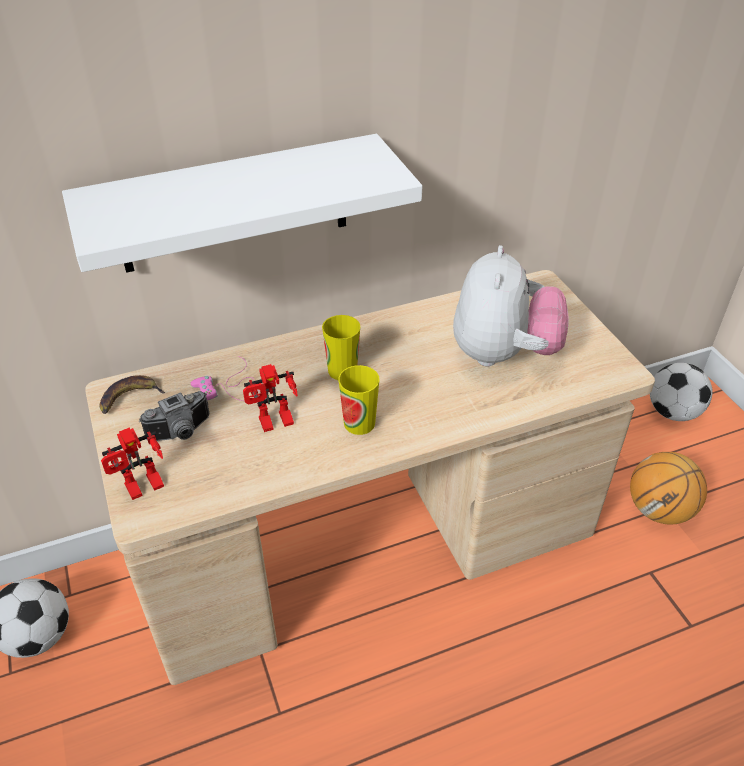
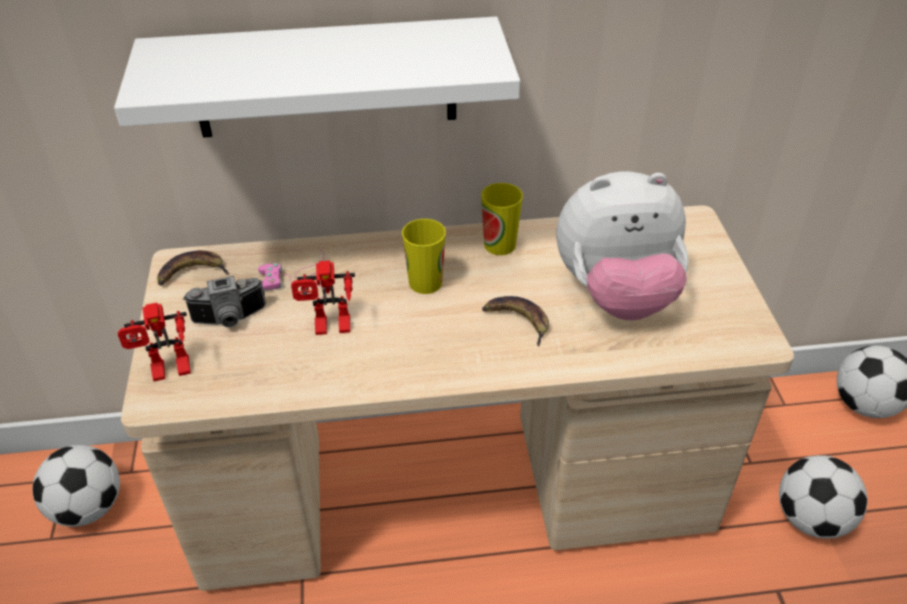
camera: 15 degrees right, 0 degrees up
cup [338,365,380,435] -> cup moved to [481,183,523,255]
plush toy [453,245,569,366] -> plush toy turned 60 degrees clockwise [556,172,689,320]
basketball [630,452,707,525] -> football [779,455,868,539]
none -> banana [482,296,549,347]

